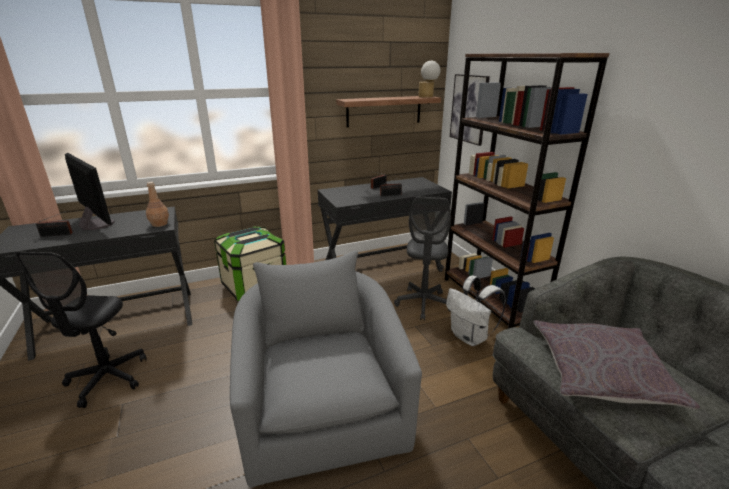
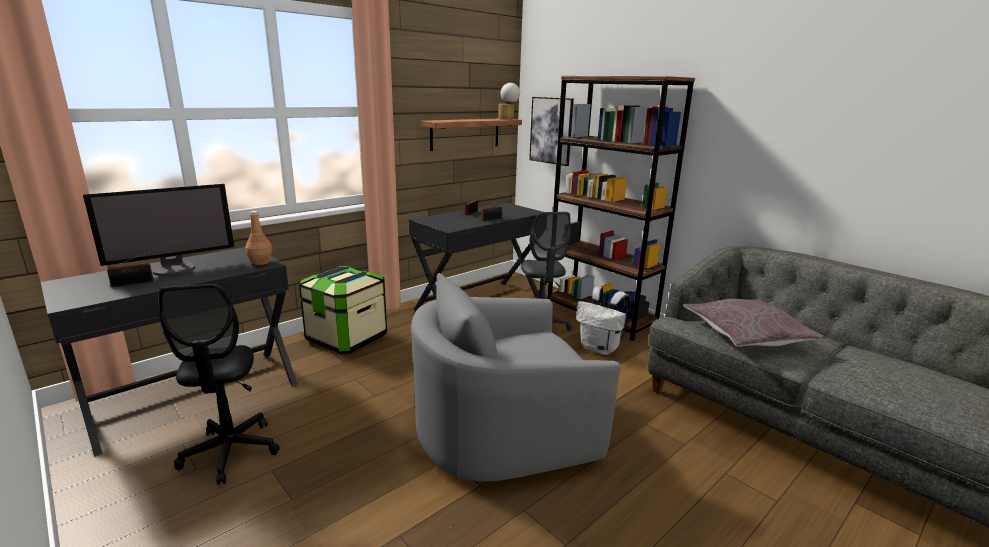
camera: 20 degrees left, 5 degrees down
monitor [65,153,115,230] -> monitor turned 120 degrees clockwise [83,184,234,276]
grey armchair [230,251,422,487] -> grey armchair turned 75 degrees counterclockwise [411,273,621,481]

